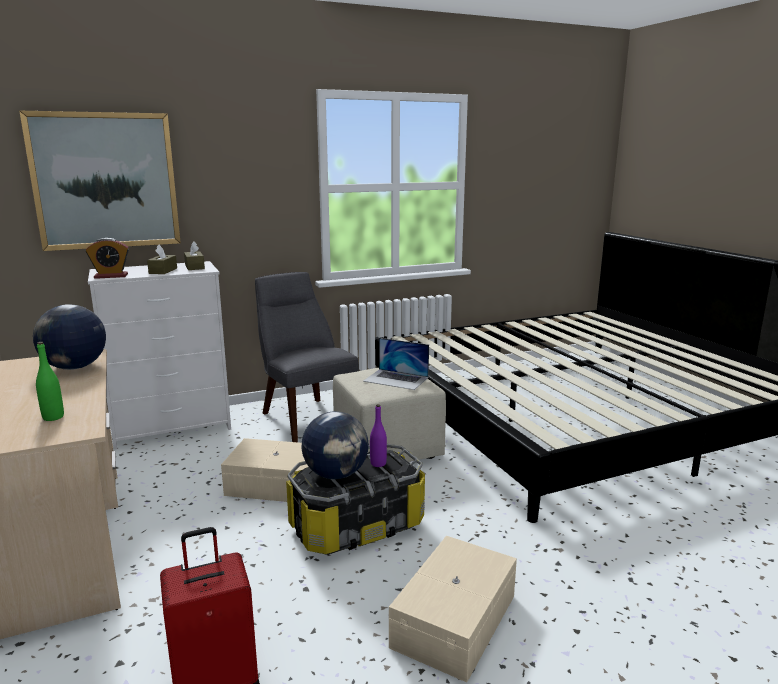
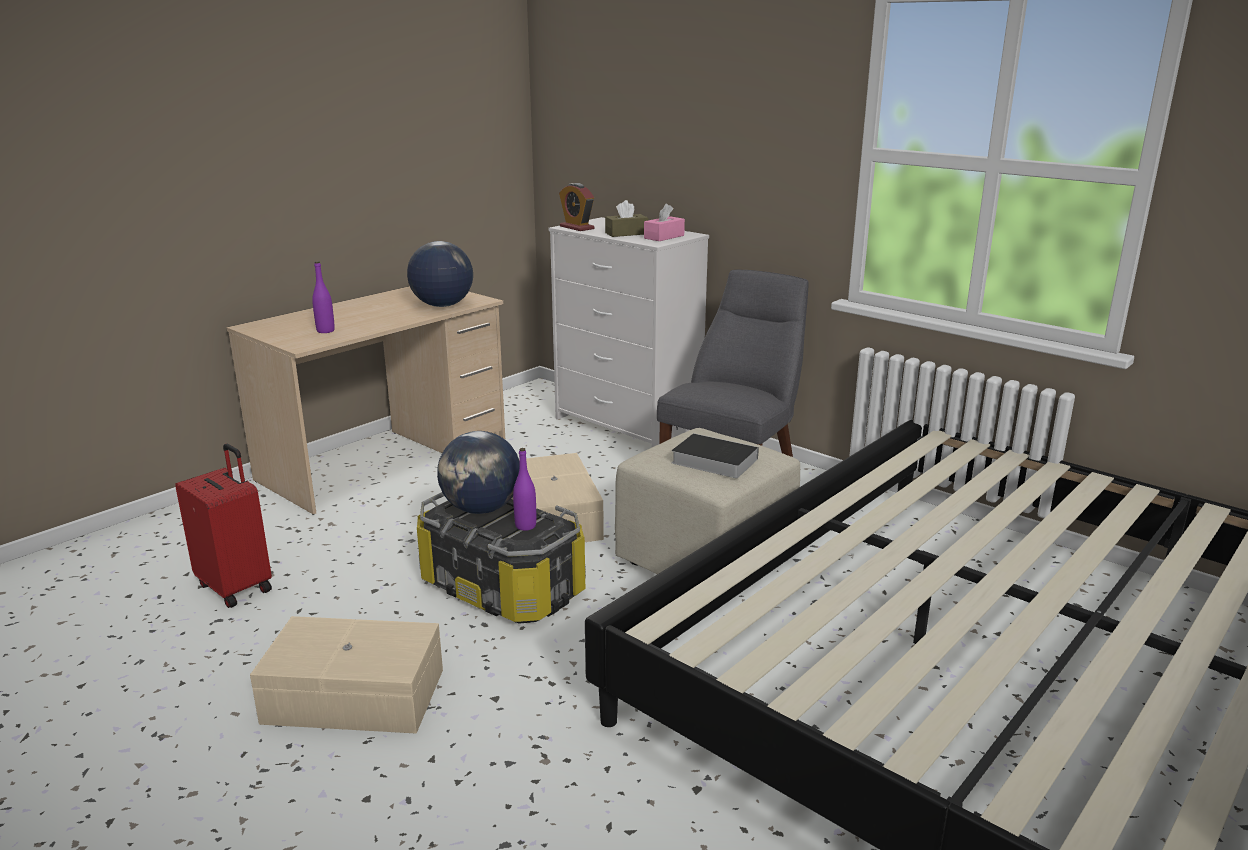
camera: 65 degrees right, 5 degrees up
picture [19,111,181,251] -> none
green bottle [36,342,64,421] -> purple bottle [312,261,335,333]
brown tissue box [184,241,205,270] -> pink tissue box [644,204,685,241]
laptop [363,338,429,390] -> book [671,433,759,478]

